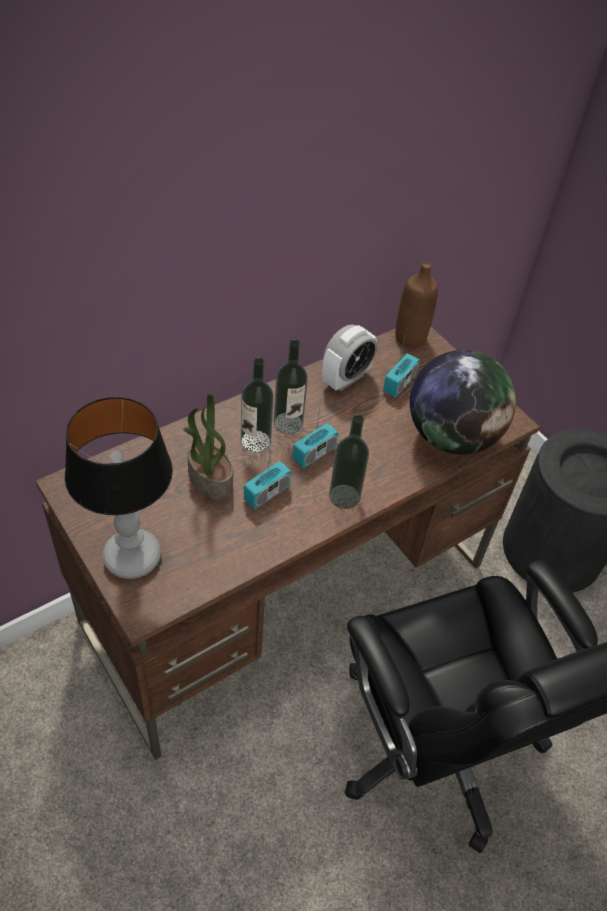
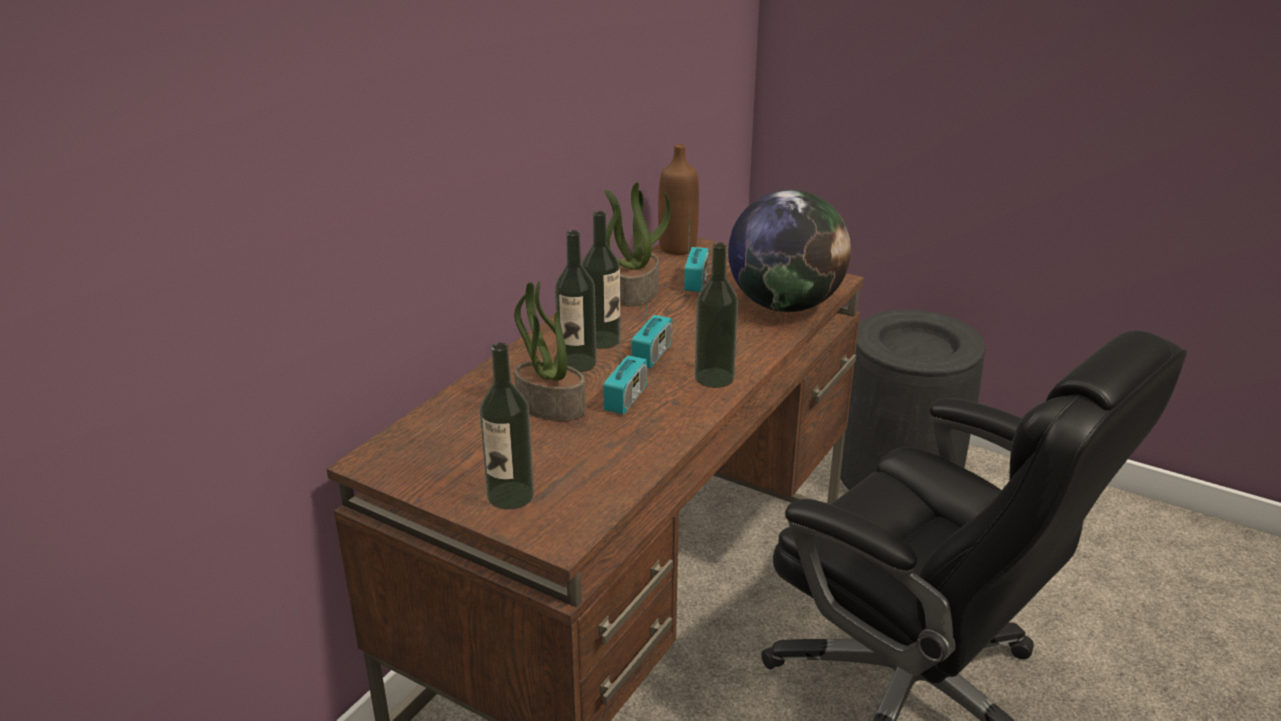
camera: 20 degrees left, 20 degrees down
table lamp [65,397,173,579] -> bottle [480,343,534,510]
alarm clock [322,324,377,391] -> potted plant [605,182,671,306]

